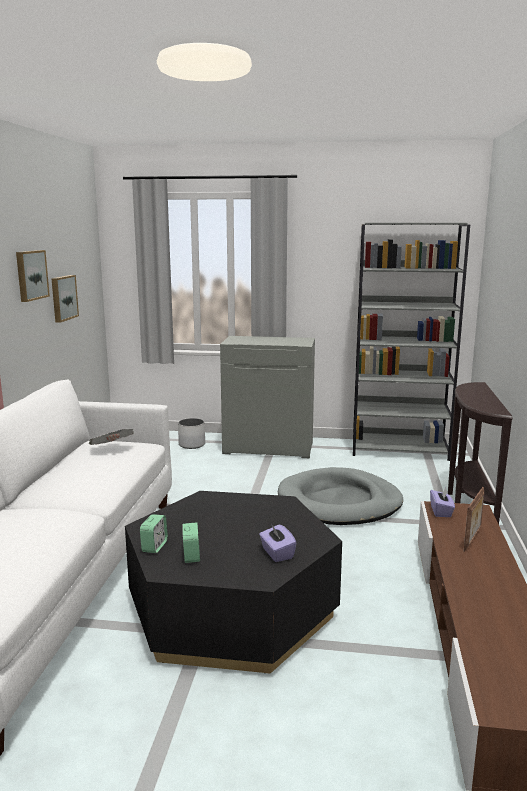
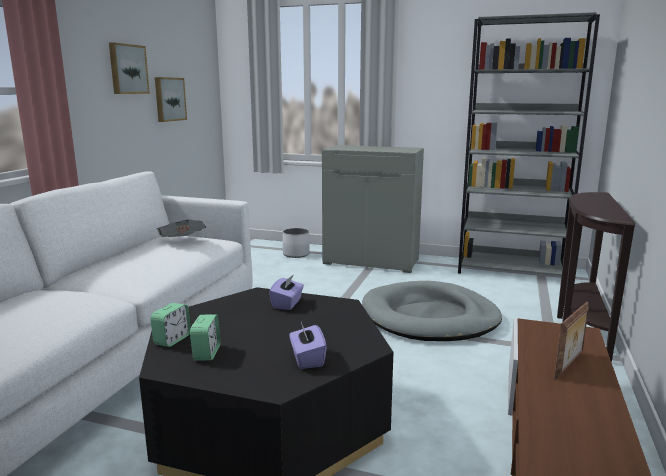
camera: 10 degrees right, 0 degrees up
purple tissue box [430,488,455,517] -> purple tissue box moved to [269,274,304,310]

